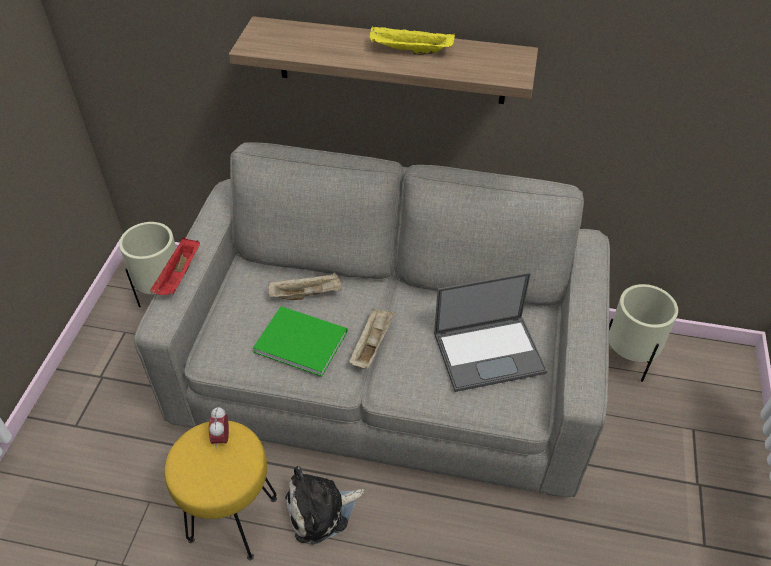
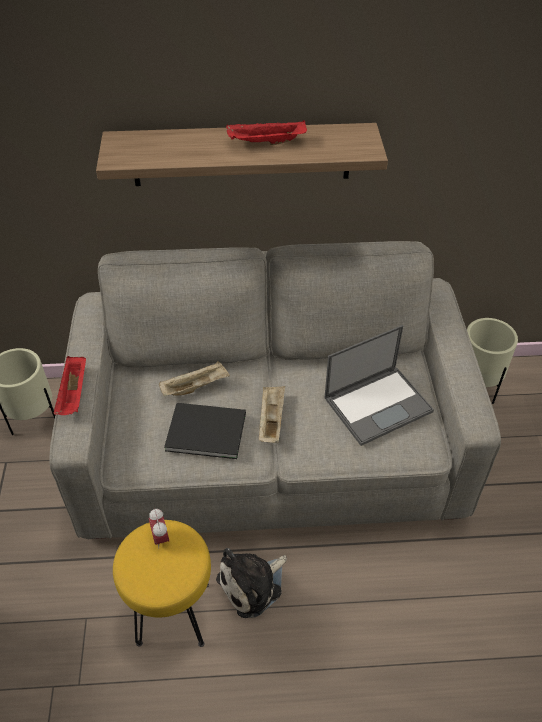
camera: 15 degrees left, 0 degrees up
green book [253,306,348,377] -> black book [164,403,246,459]
yellow tray [370,26,455,55] -> red tray [226,120,307,145]

